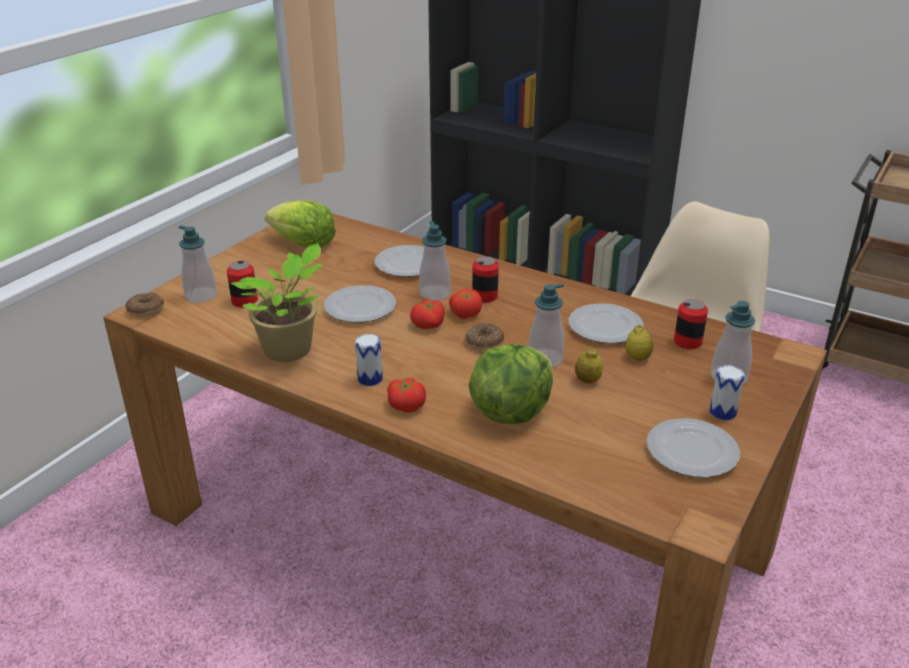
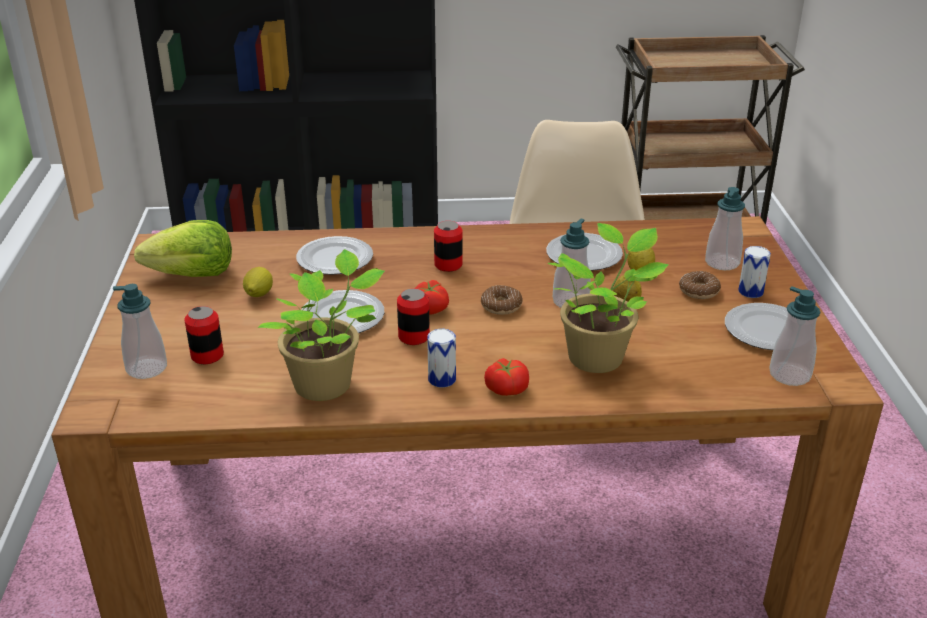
camera: 35 degrees left, 0 degrees up
donut [125,292,164,317] -> donut moved to [679,271,721,299]
soap dispenser [419,221,451,301] -> soap dispenser moved to [769,286,820,386]
tomato [449,289,482,319] -> none
lettuce [469,344,553,424] -> potted plant [547,223,669,373]
can [674,299,708,349] -> can moved to [397,288,430,345]
none -> lemon [243,267,273,297]

